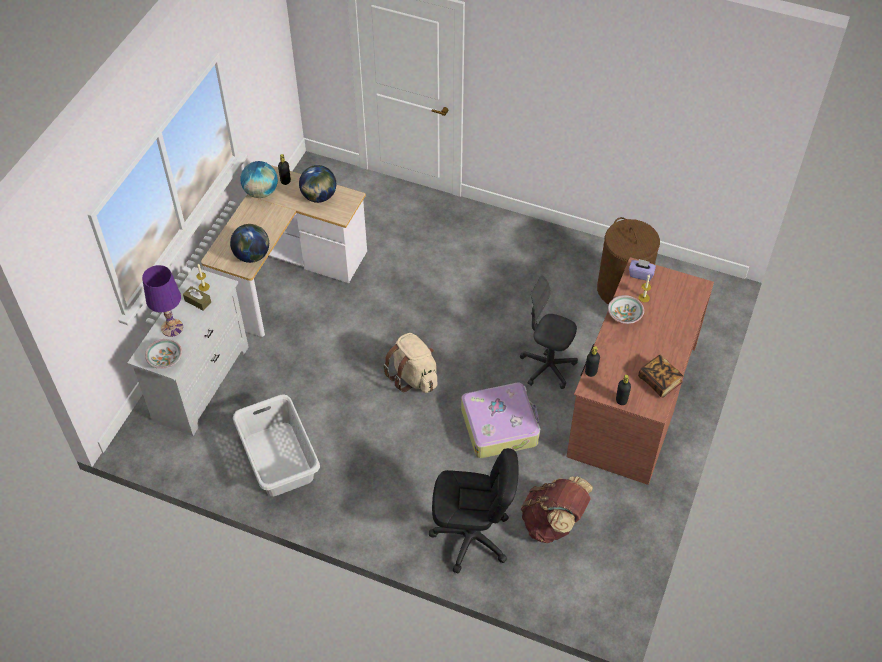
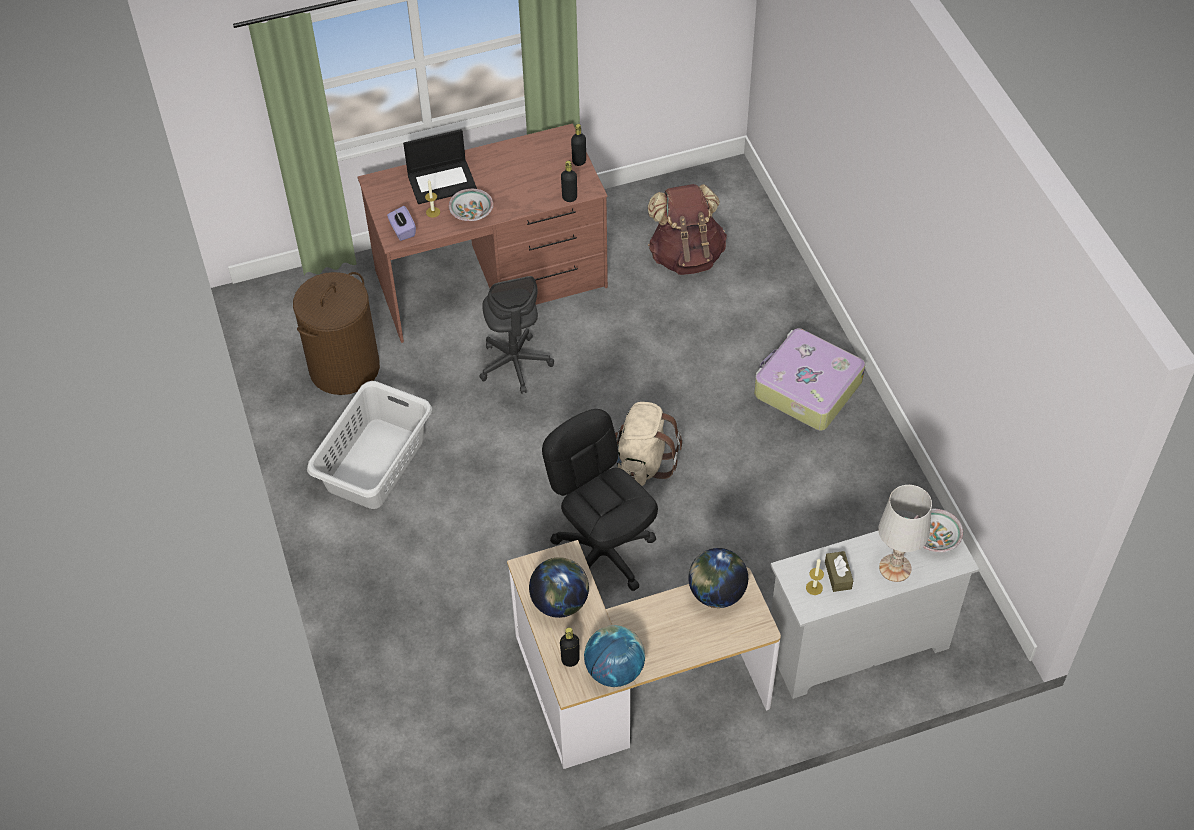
camera: 130 degrees left, 0 degrees up
purple table lamp [142,265,183,337] -> white table lamp [878,485,932,582]
grey laundry basket [233,394,320,496] -> grey laundry basket moved to [307,381,432,509]
black office chair [429,448,519,573] -> black office chair moved to [542,409,658,591]
suitcase [461,383,540,458] -> suitcase moved to [754,328,865,431]
book [638,355,683,398] -> none
none -> laptop [403,129,477,204]

